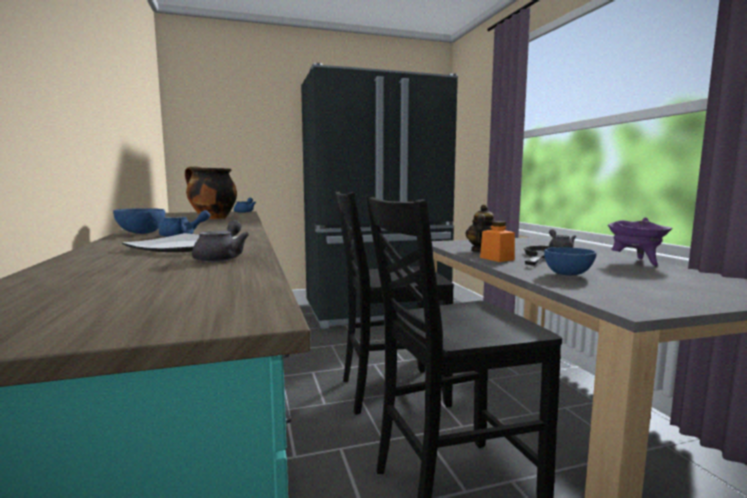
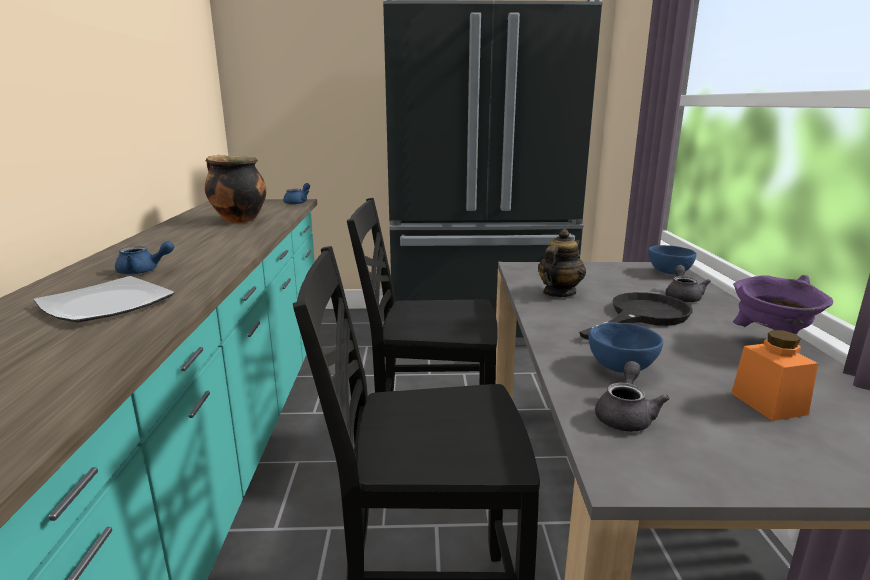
camera: 15 degrees right, 10 degrees up
blue bowl [113,208,165,234] -> blue bowl moved to [648,245,697,274]
grey teapot [192,220,249,262] -> grey teapot moved to [595,361,670,432]
orange jar [480,221,515,262] -> orange jar moved to [731,330,818,421]

